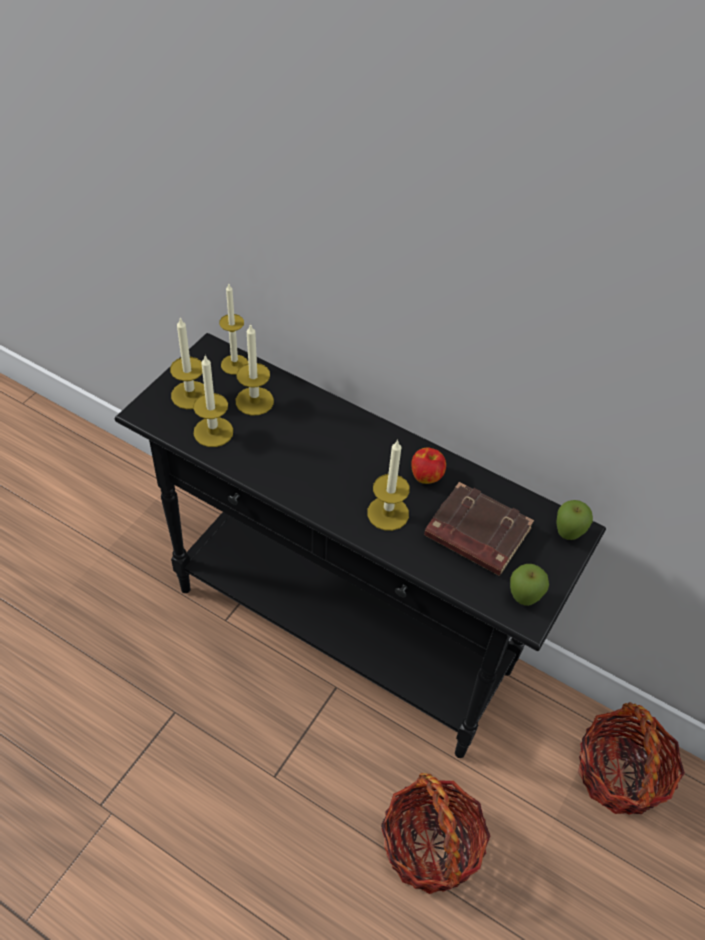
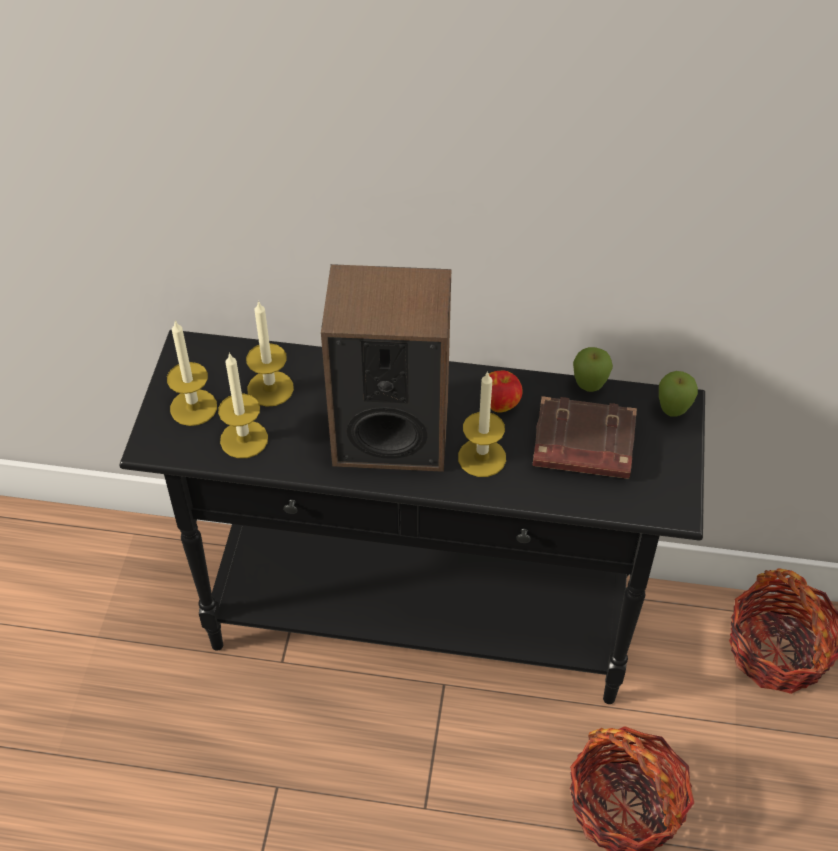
camera: 20 degrees left, 0 degrees up
candle [219,284,248,375] -> none
apple [510,564,549,606] -> apple moved to [573,347,613,392]
none -> speaker [321,264,451,472]

